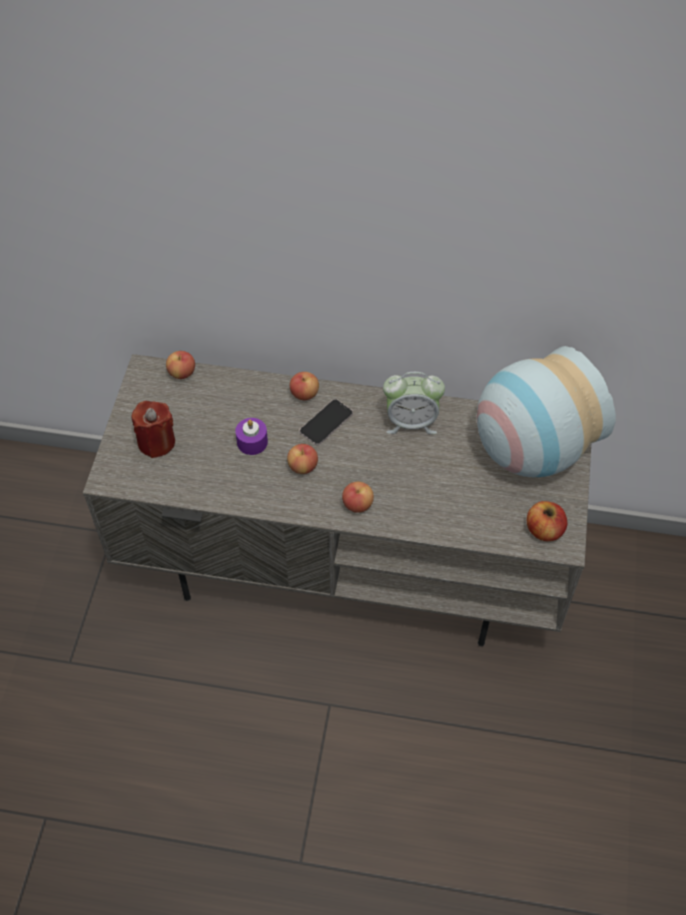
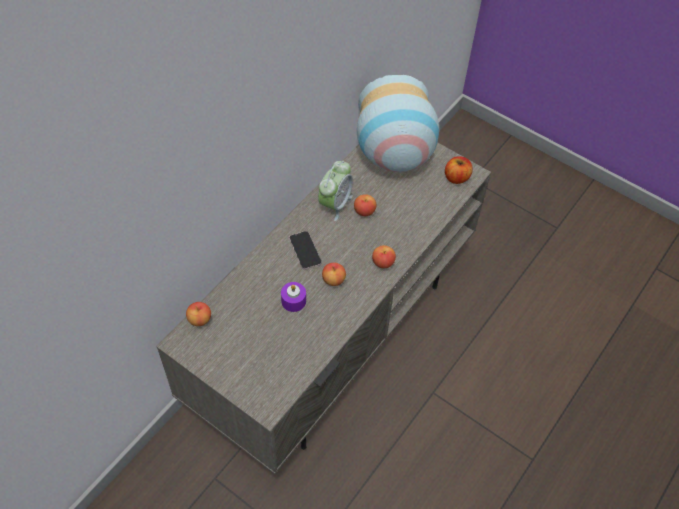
camera: 65 degrees left, 0 degrees up
red candle [131,401,175,458] -> none
apple [290,372,319,400] -> apple moved to [354,194,377,216]

